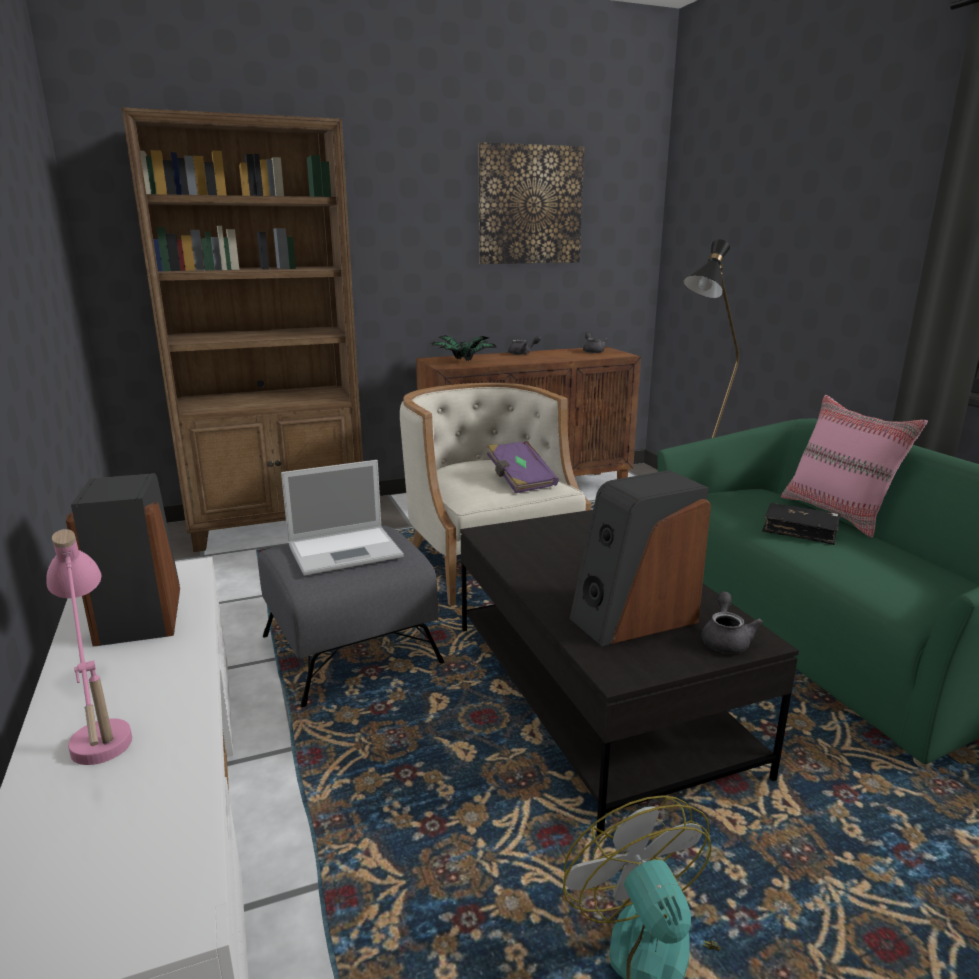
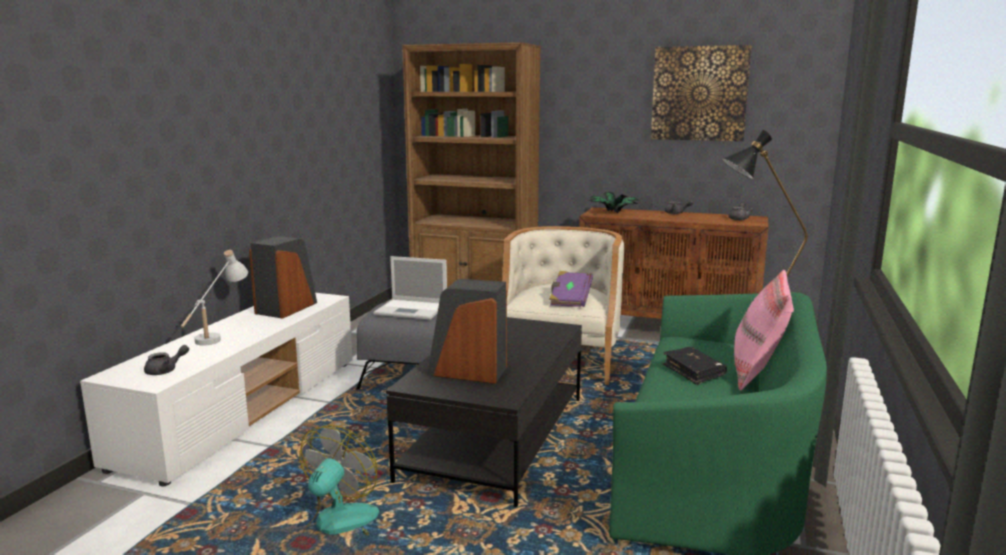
camera: 40 degrees right, 5 degrees down
pink table lamp [46,529,132,765] -> white table lamp [180,250,248,345]
grey teapot [701,591,763,653] -> grey teapot moved to [144,345,189,375]

